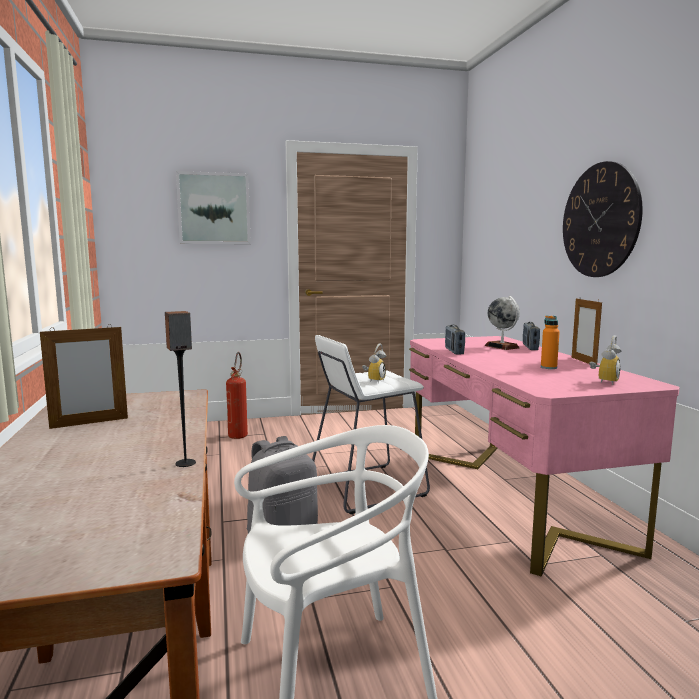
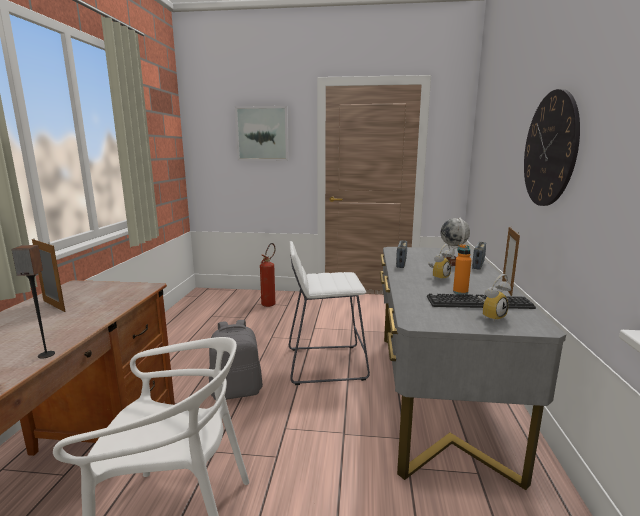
camera: 20 degrees right, 5 degrees up
picture frame [40,324,128,429] -> picture frame turned 135 degrees counterclockwise [32,238,65,312]
alarm clock [362,344,386,383] -> alarm clock moved to [428,244,453,281]
pink desk [409,336,680,576] -> grey desk [380,247,566,490]
none -> keyboard [427,294,536,309]

